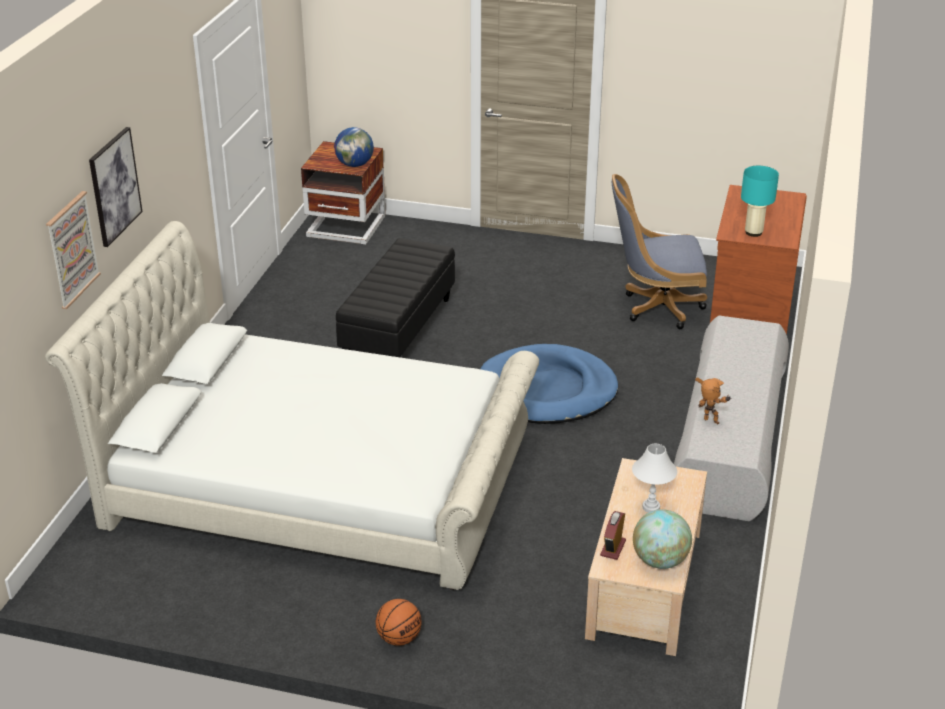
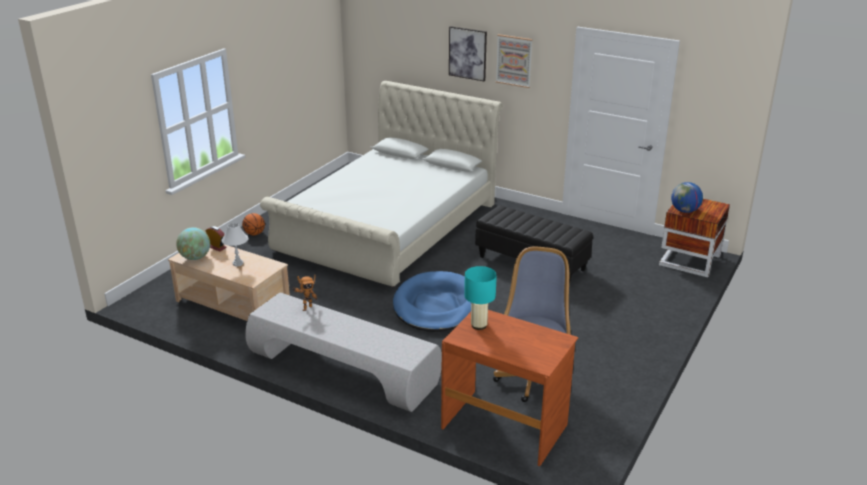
camera: 105 degrees right, 5 degrees down
picture [46,191,101,309] -> picture moved to [496,34,533,88]

